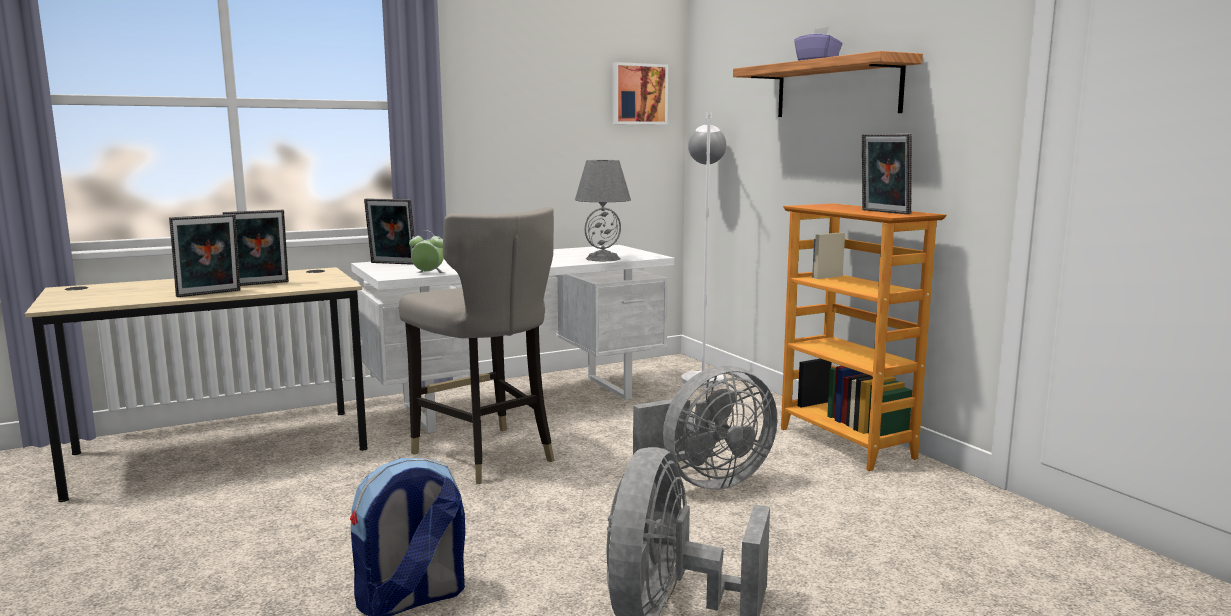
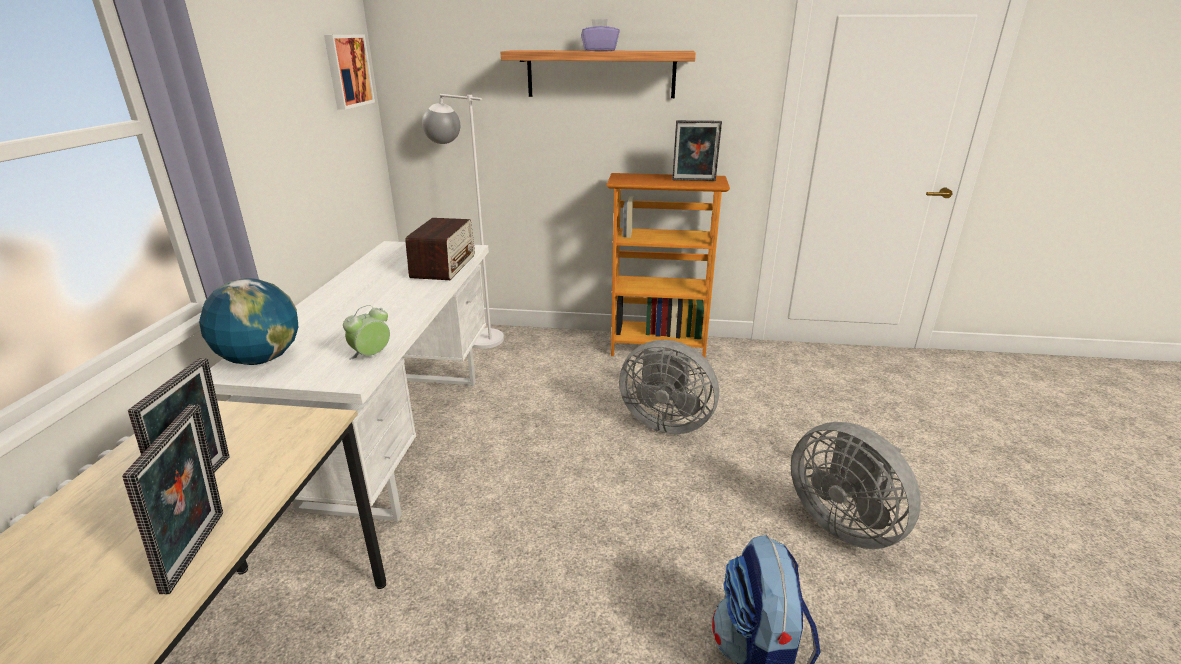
camera: 55 degrees left, 15 degrees up
picture frame [364,199,415,265] -> globe [199,278,298,365]
grey stool [399,207,554,484] -> none
grey table lamp [575,160,631,261] -> radio [405,218,475,280]
grey fan [633,366,777,490] -> grey fan turned 105 degrees clockwise [619,340,719,434]

